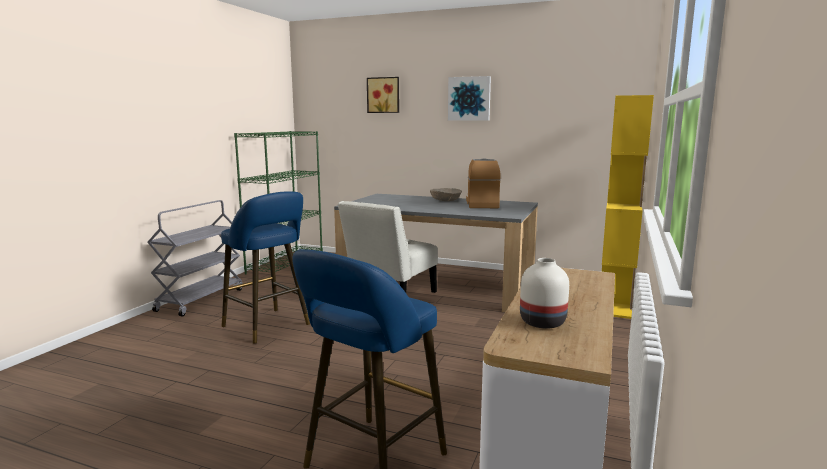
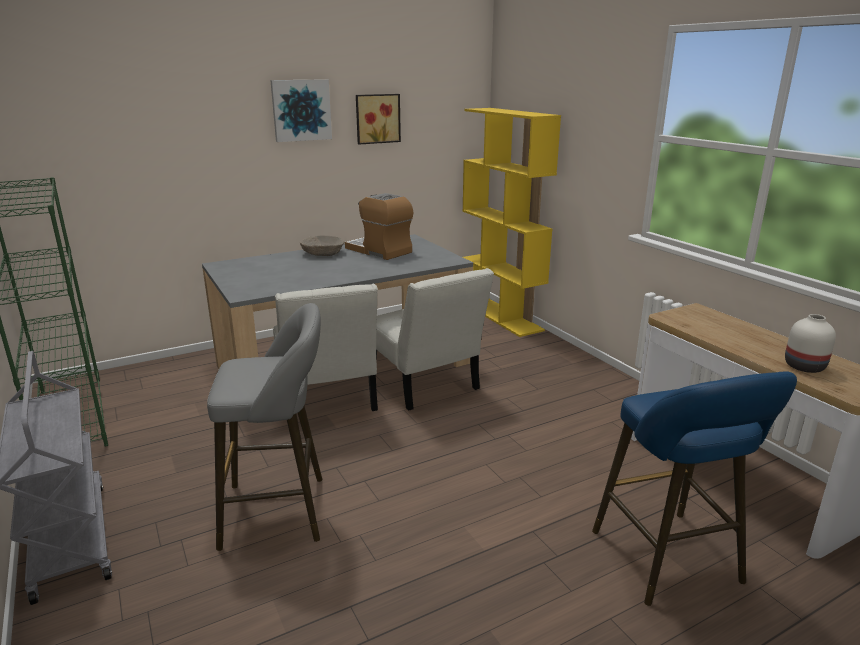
camera: 50 degrees left, 10 degrees up
blue stool [221,191,310,343] -> grey stool [207,303,322,551]
picture [367,77,399,113] -> picture moved to [356,94,401,145]
none -> white chair [376,268,494,411]

